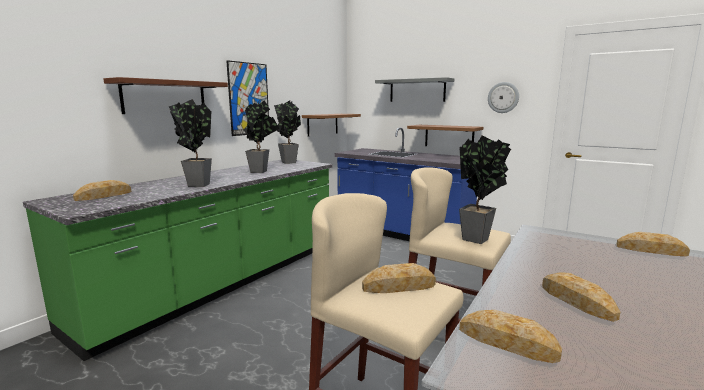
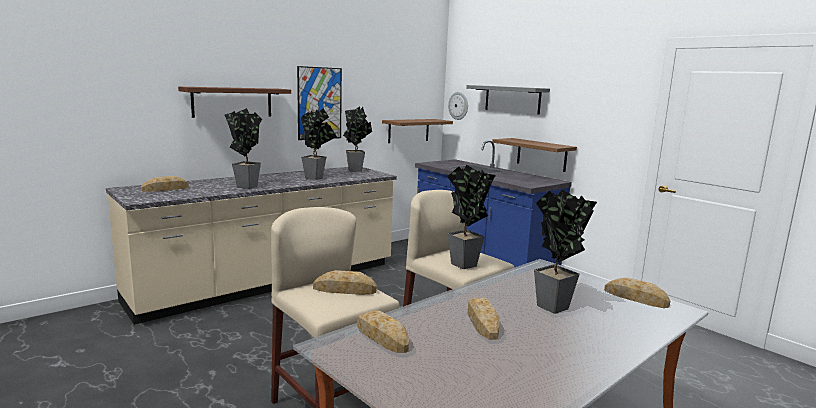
camera: 15 degrees right, 0 degrees up
green counter [23,160,332,361] -> beige counter [106,167,397,325]
wall clock [488,82,519,113] -> wall clock moved to [448,92,468,120]
none -> potted plant [534,190,597,314]

